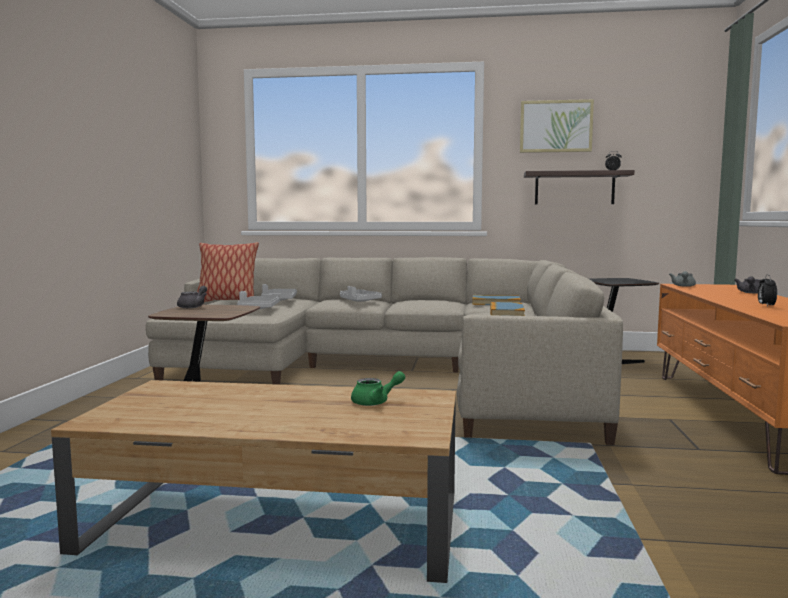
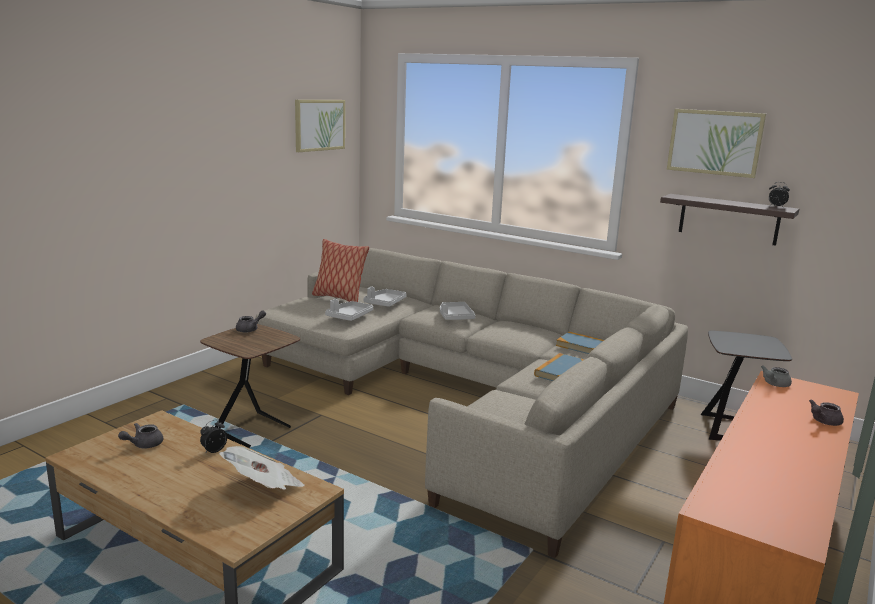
camera: 25 degrees right, 10 degrees up
green teapot [351,371,405,406] -> newspaper [219,446,305,489]
alarm clock [758,274,777,307] -> alarm clock moved to [200,420,227,454]
none -> grey teapot [118,423,163,449]
none -> picture [295,100,345,152]

